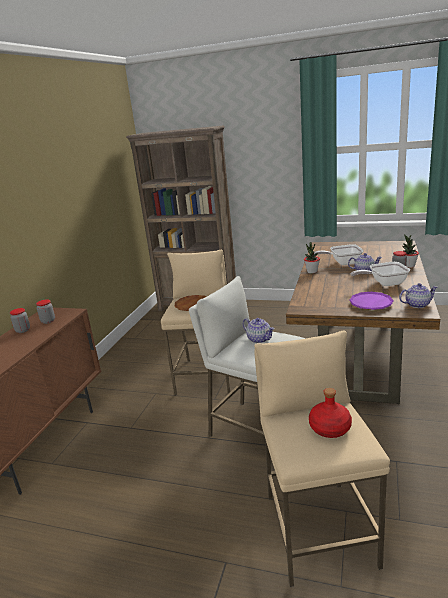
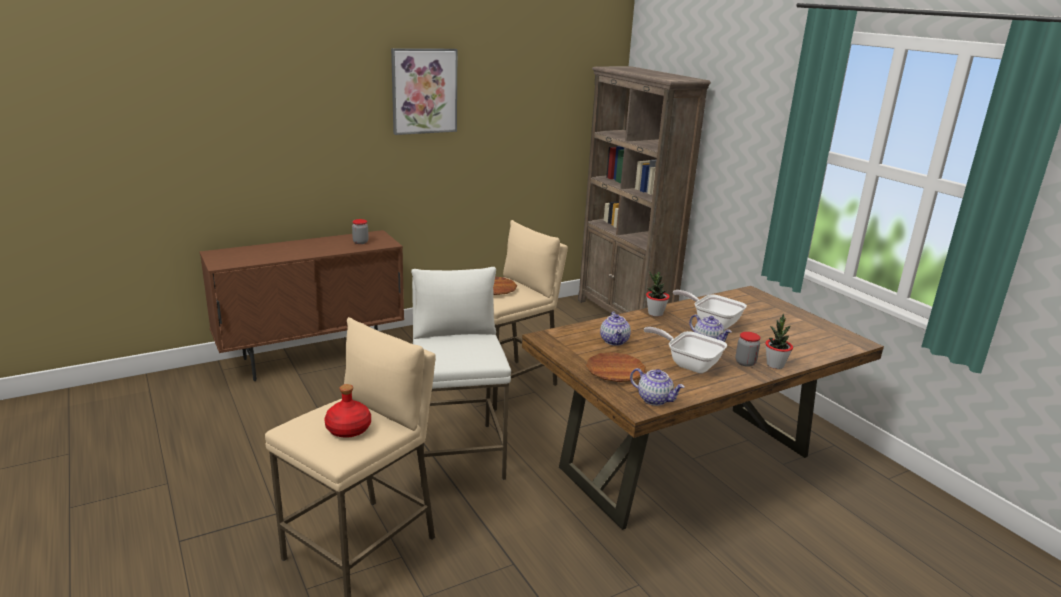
camera: 40 degrees right, 0 degrees up
jar [10,308,30,333] -> none
teapot [243,318,275,343] -> teapot moved to [600,312,631,346]
purple plate [350,292,394,310] -> brown plate [586,352,646,382]
none -> picture [391,48,458,135]

